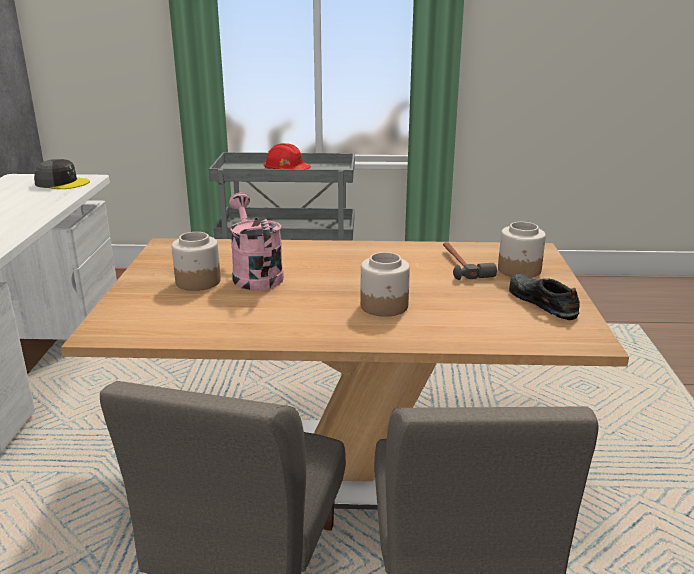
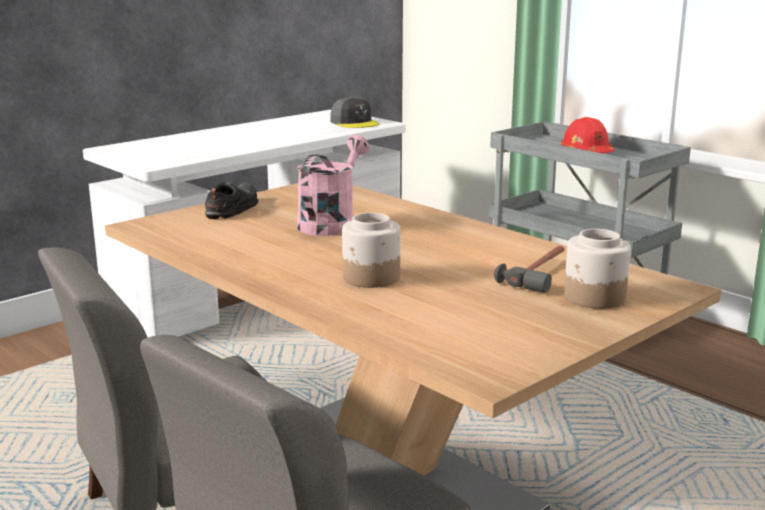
camera: 45 degrees right, 5 degrees down
jar [172,232,221,291] -> none
black shoe [509,274,580,320] -> black shoe moved to [205,182,259,220]

